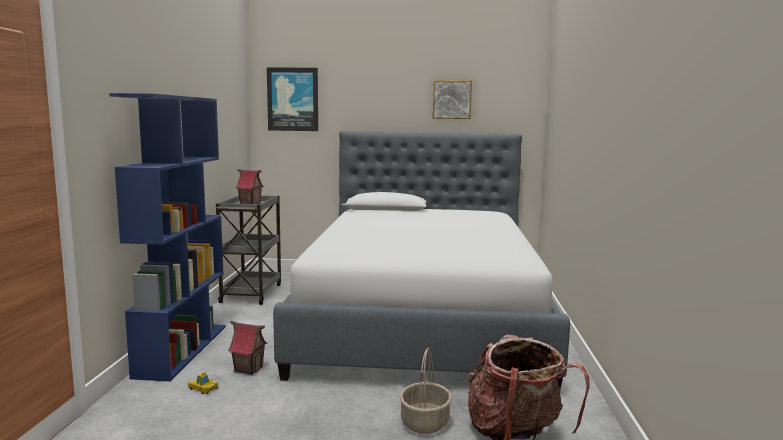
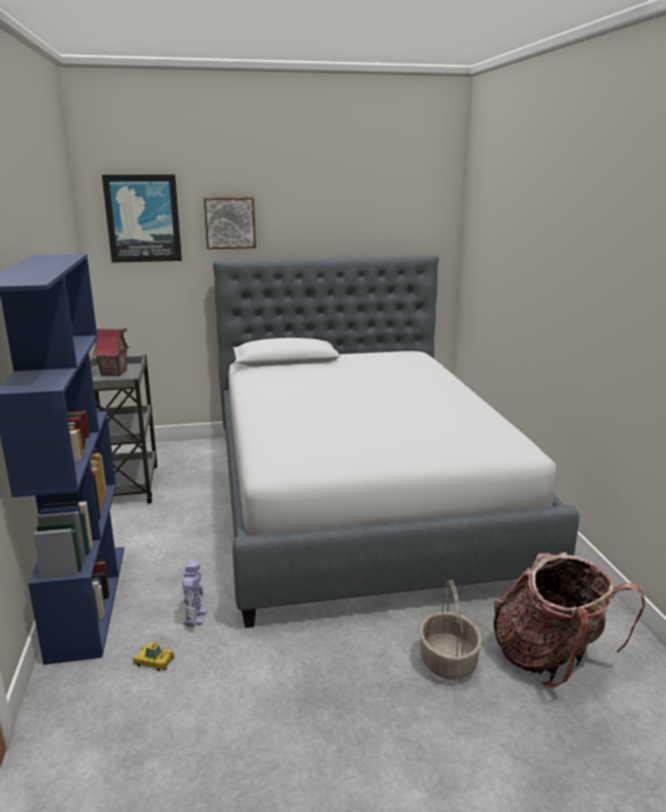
camera: 15 degrees left, 10 degrees up
toy house [228,321,268,375] -> toy robot [182,561,207,627]
picture [433,80,472,119] -> picture moved to [204,197,256,249]

